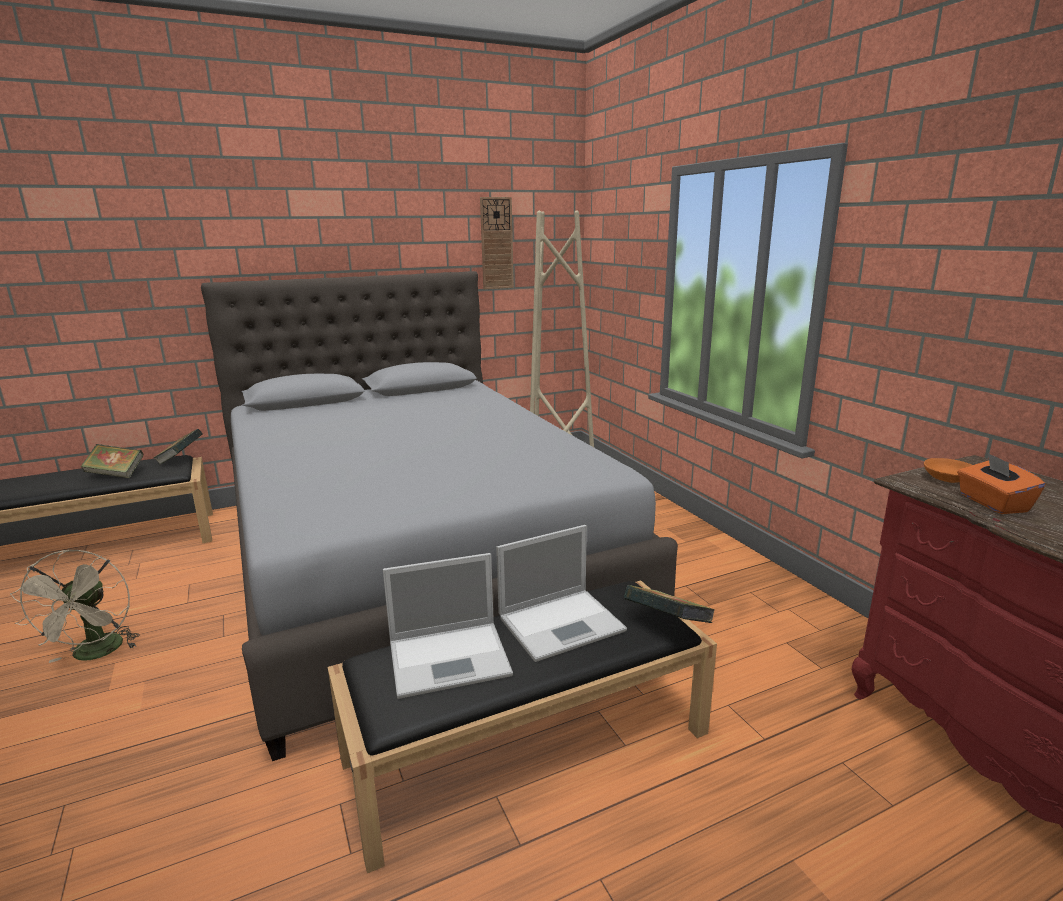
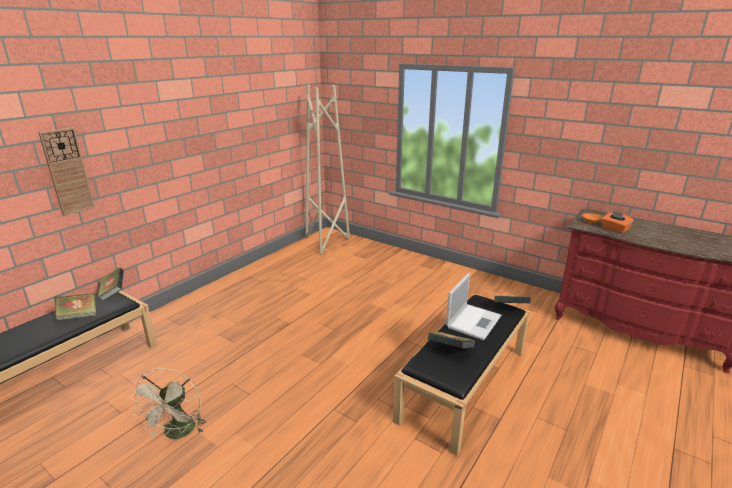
camera: 30 degrees left, 5 degrees up
beige fan [10,549,140,663] -> beige fan turned 45 degrees clockwise [129,368,206,439]
grey bed [201,271,678,761] -> none
laptop [383,553,513,699] -> book [428,332,475,348]
wall clock [480,197,514,289] -> wall clock moved to [38,127,95,216]

